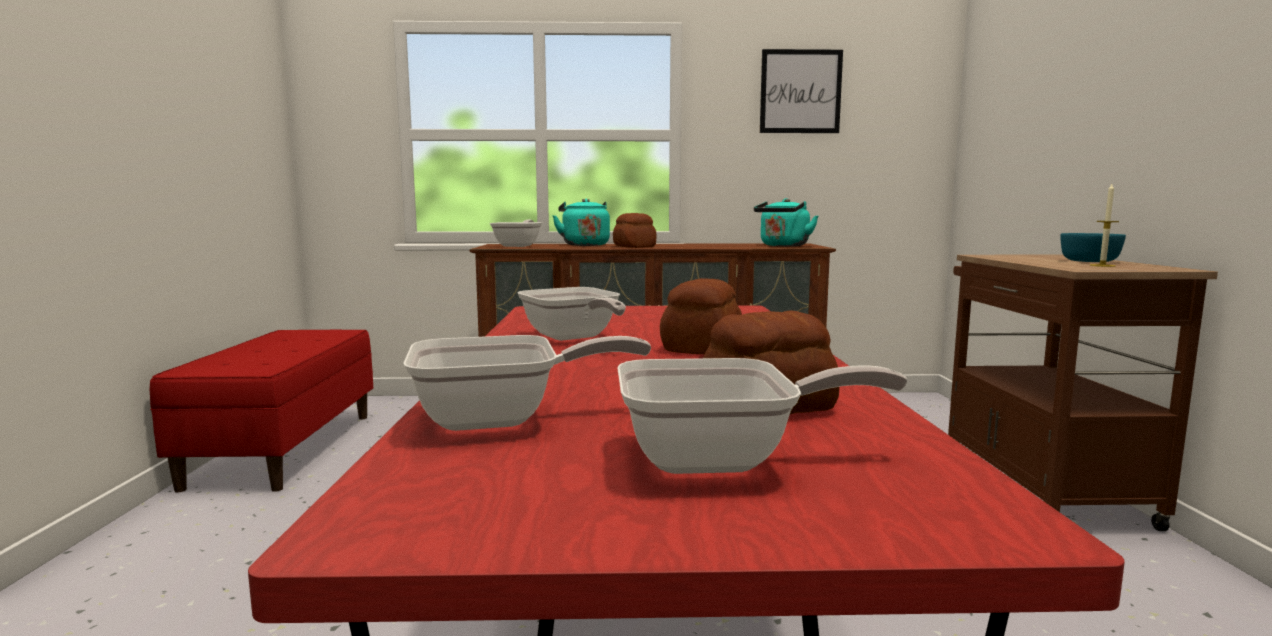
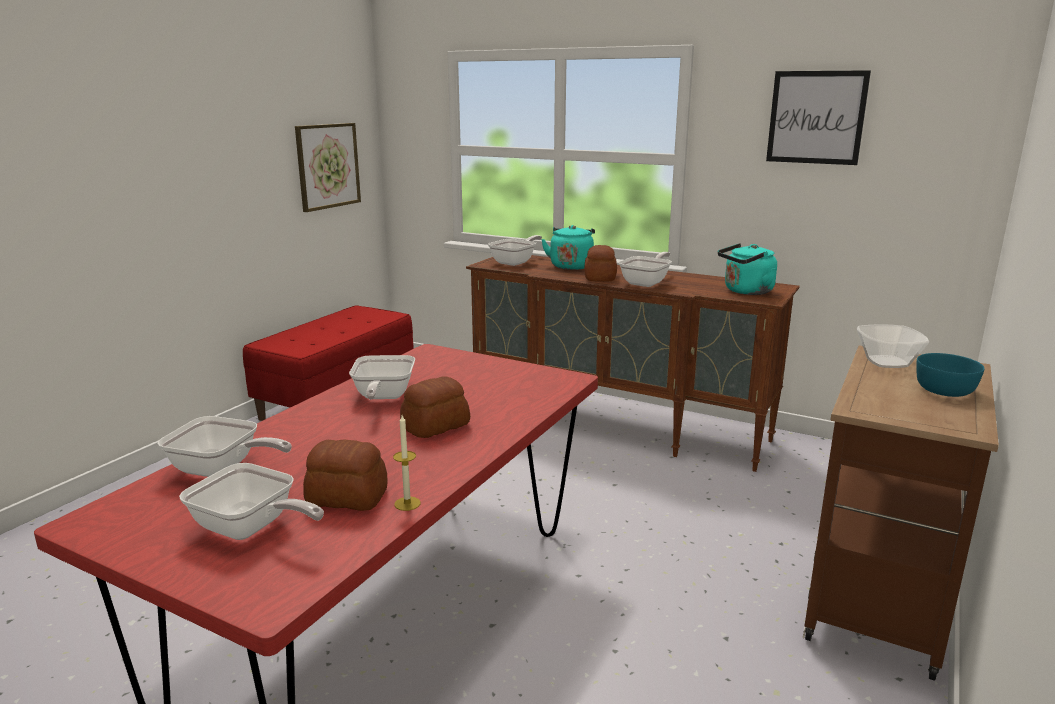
camera: 30 degrees right, 10 degrees up
candle [1090,184,1119,267] -> candle moved to [393,415,421,511]
none -> picture [295,123,361,212]
none -> frying pan [619,252,672,287]
none -> bowl [857,324,929,368]

